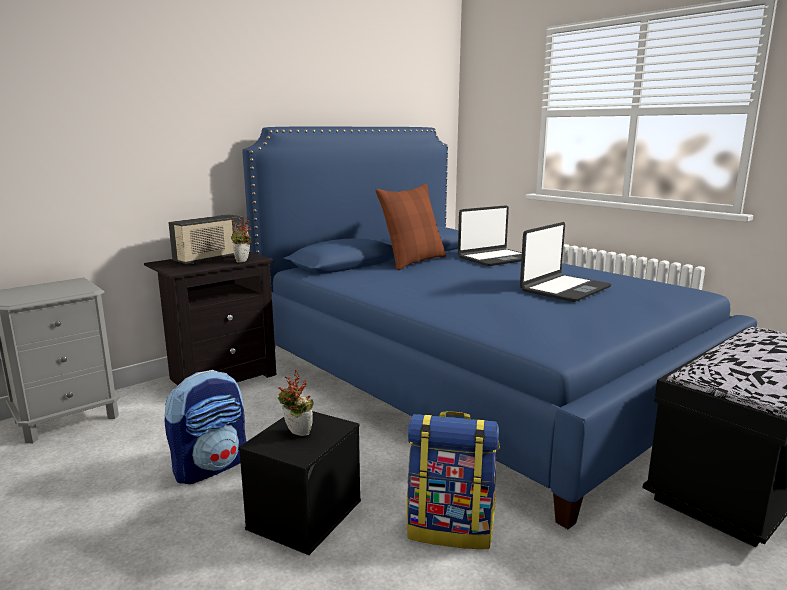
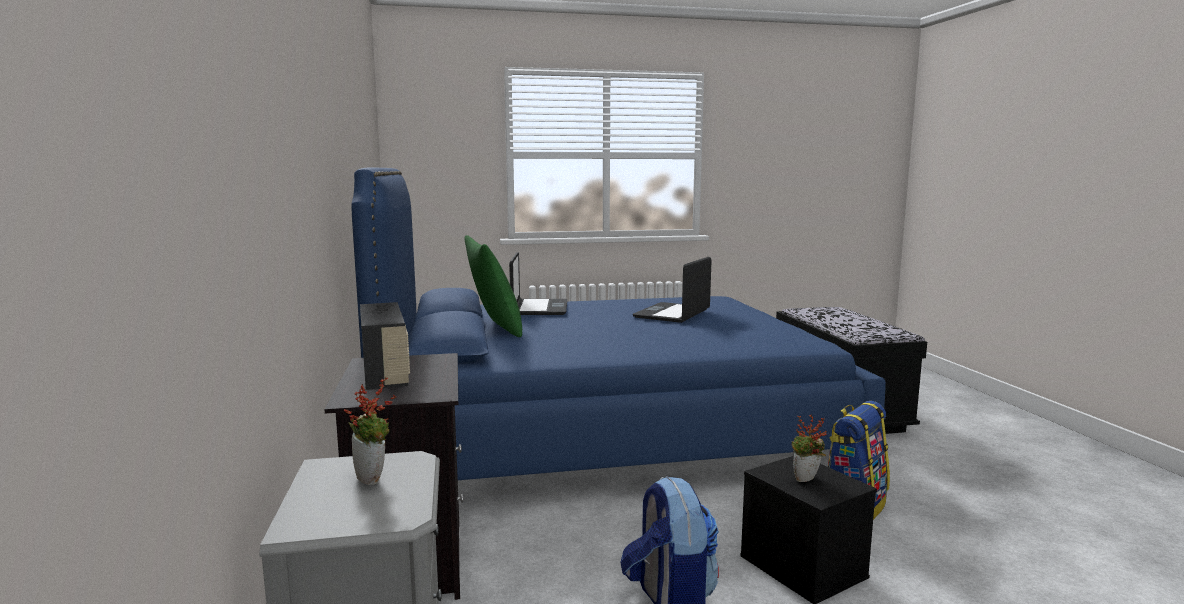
camera: 60 degrees left, 5 degrees down
potted plant [231,218,253,263] -> potted plant moved to [344,377,396,485]
brown pillow [375,184,446,270] -> green pillow [464,235,522,337]
laptop [520,222,611,302] -> laptop turned 135 degrees counterclockwise [633,257,712,323]

